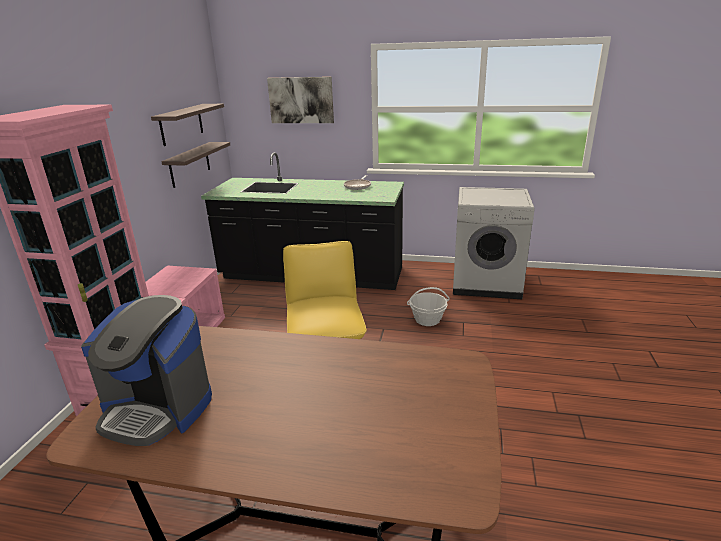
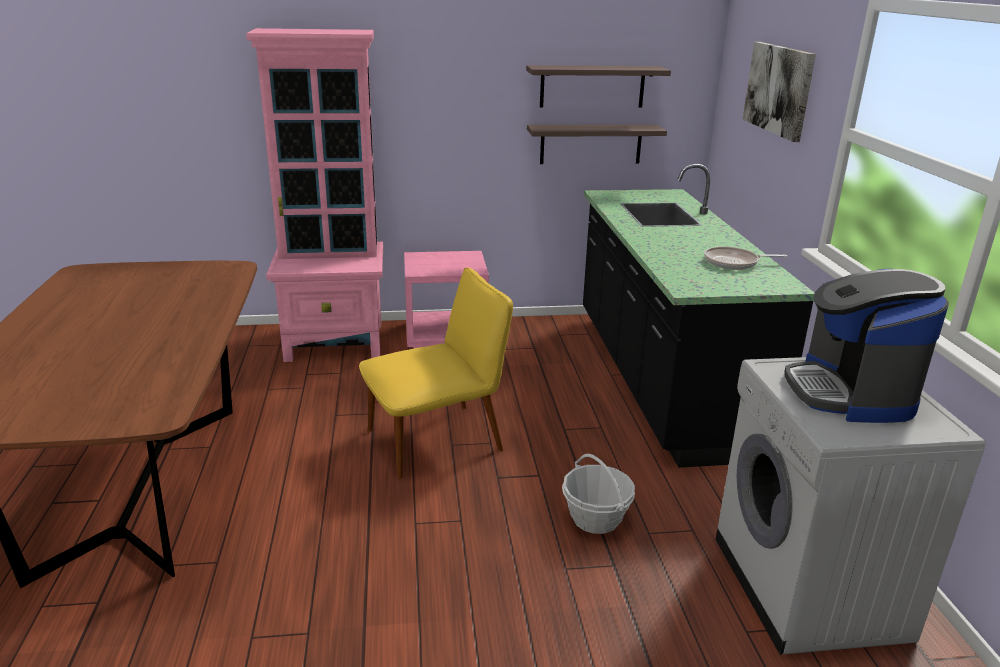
camera: 70 degrees right, 0 degrees up
coffee machine [81,295,212,446] -> coffee machine moved to [784,269,949,423]

